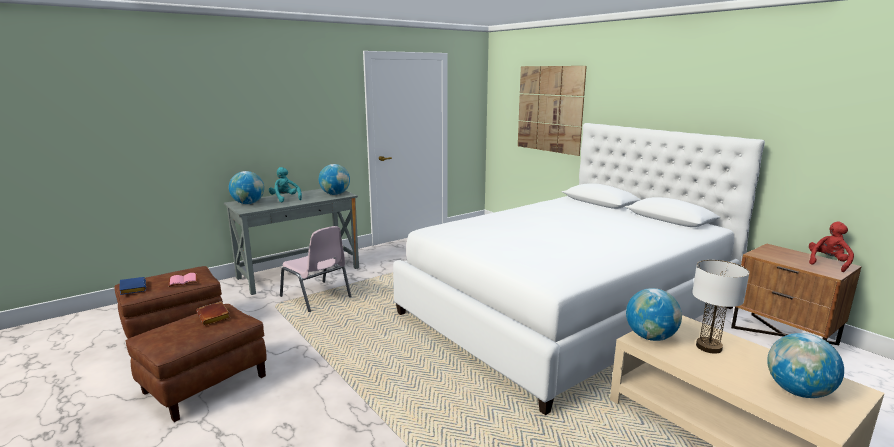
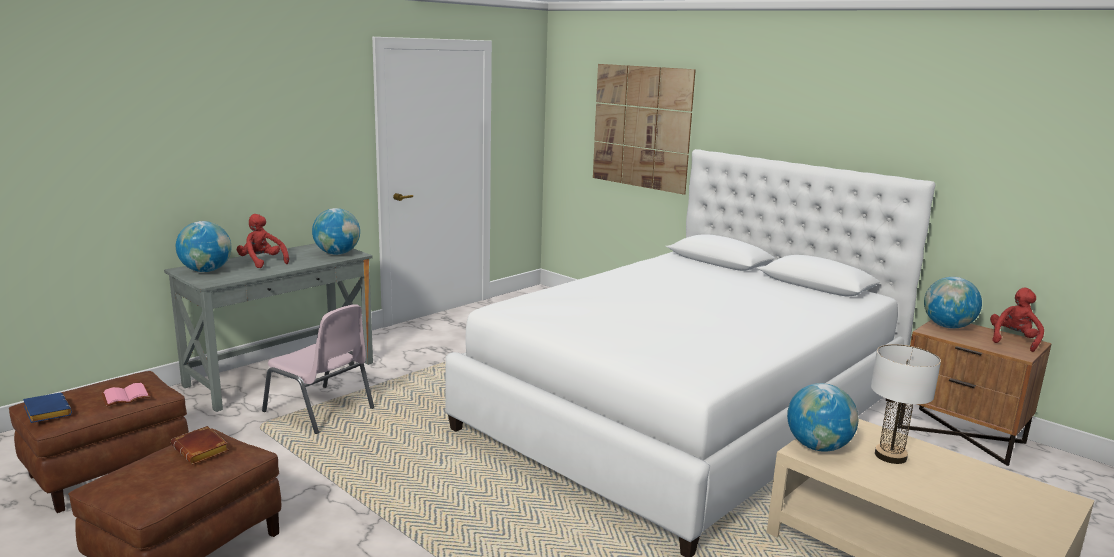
camera: 10 degrees left, 0 degrees up
turquoise plush toy [269,167,302,202] -> red plush toy [237,214,289,268]
globe [767,333,844,398] -> globe moved to [924,277,982,329]

